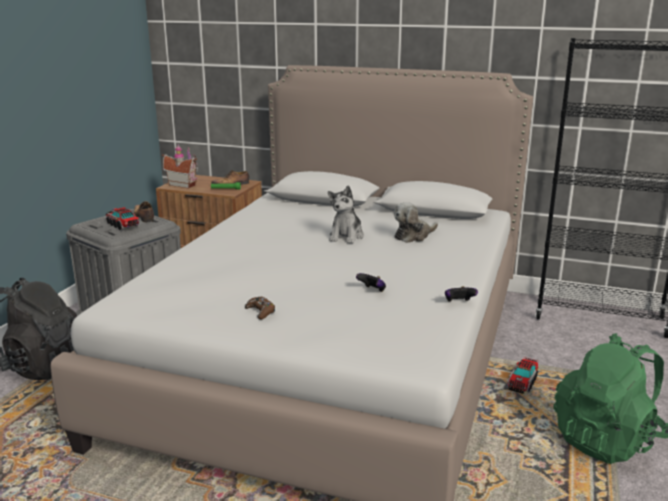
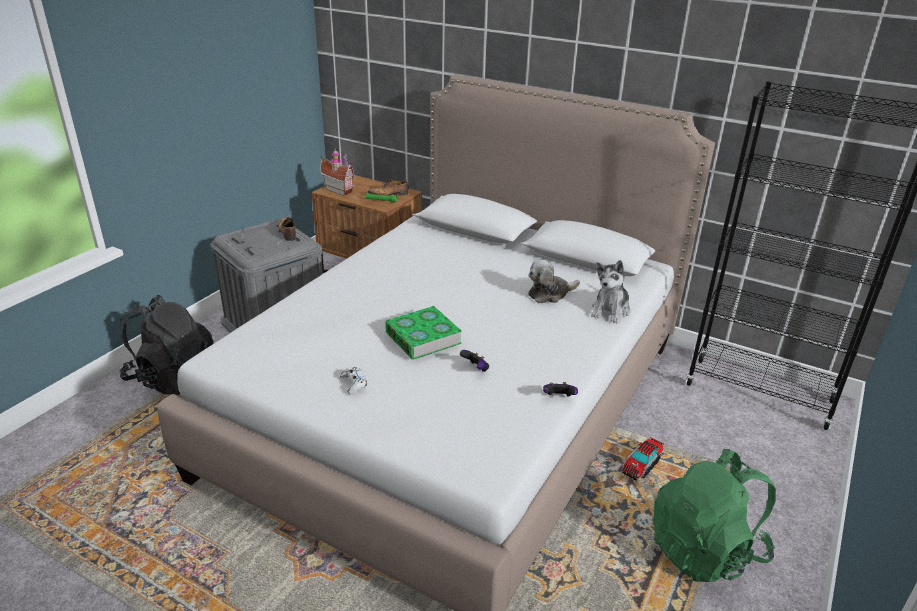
camera: 10 degrees right, 10 degrees up
toy truck [106,207,139,231] -> none
brown game controller [245,297,275,320] -> white game controller [340,367,367,394]
plush toy [328,185,364,244] -> plush toy moved to [591,260,630,323]
none -> book [385,306,462,360]

